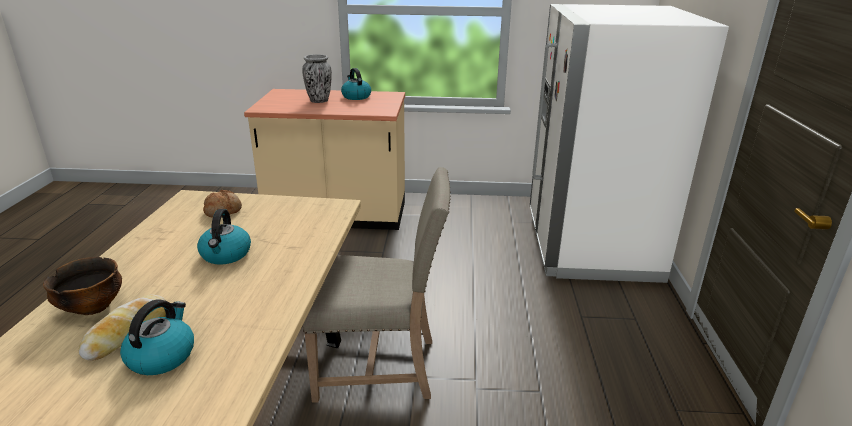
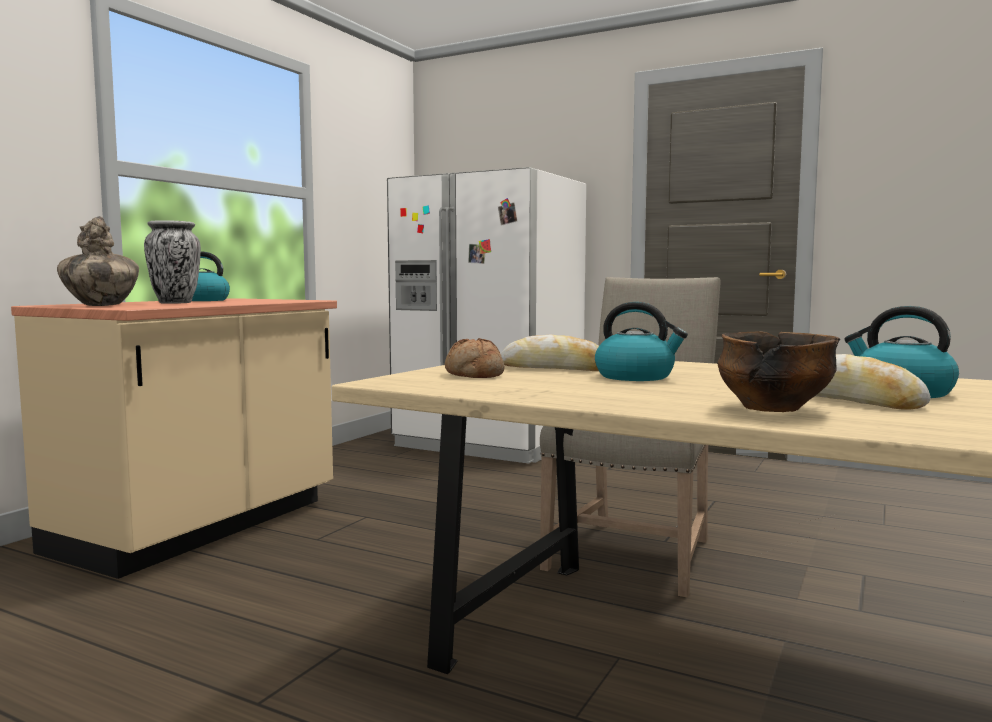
camera: 65 degrees left, 20 degrees down
none -> vase [57,216,139,306]
none -> bread [501,335,599,371]

